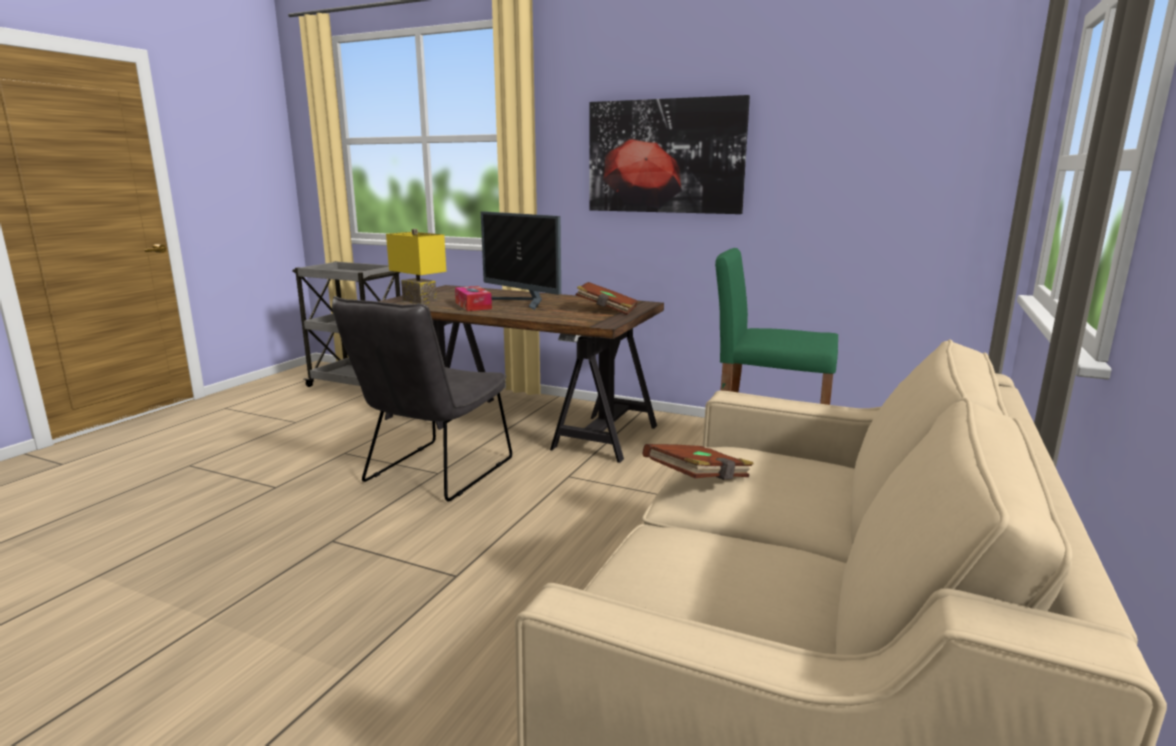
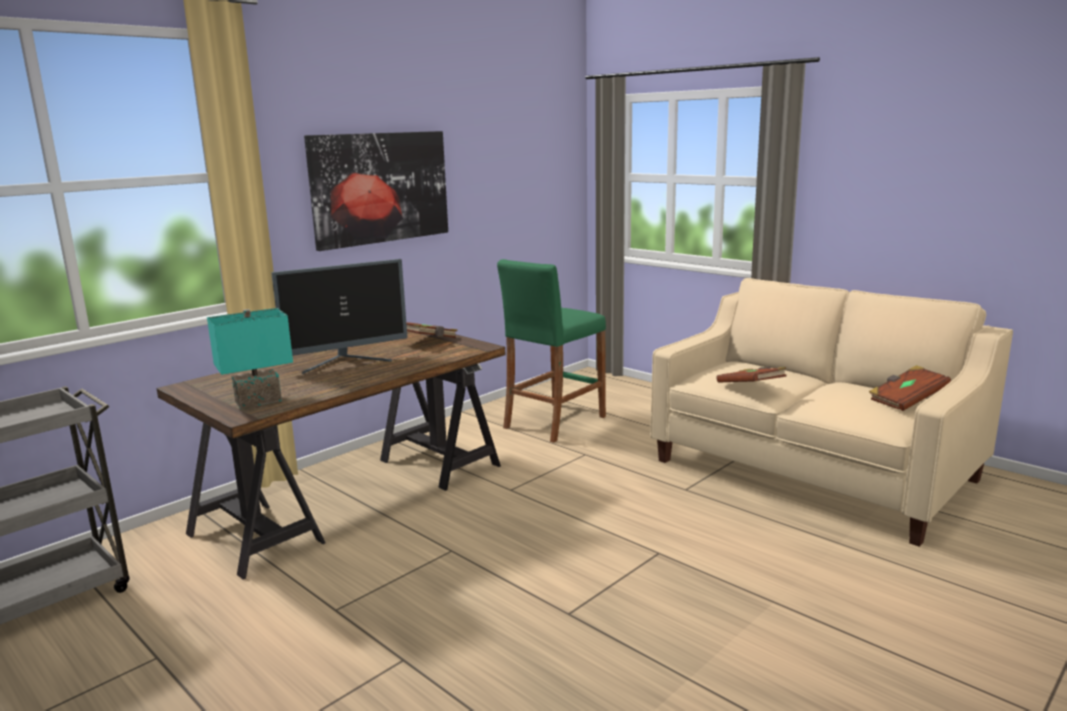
camera: 70 degrees left, 0 degrees up
grey chair [332,296,512,501] -> none
yellow table lamp [386,229,446,304] -> turquoise table lamp [207,308,293,409]
tissue box [455,286,492,311] -> none
none -> brown book [869,365,951,411]

